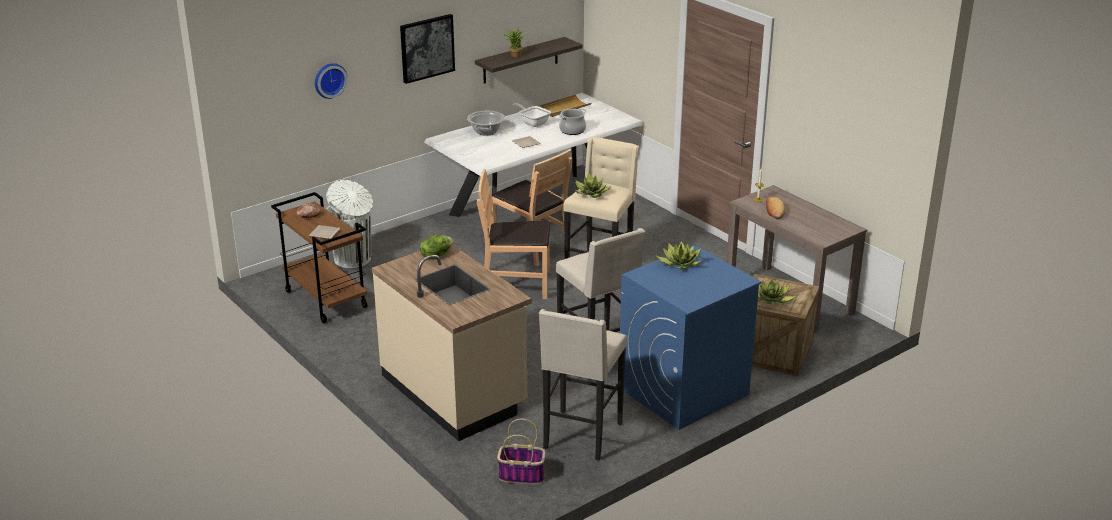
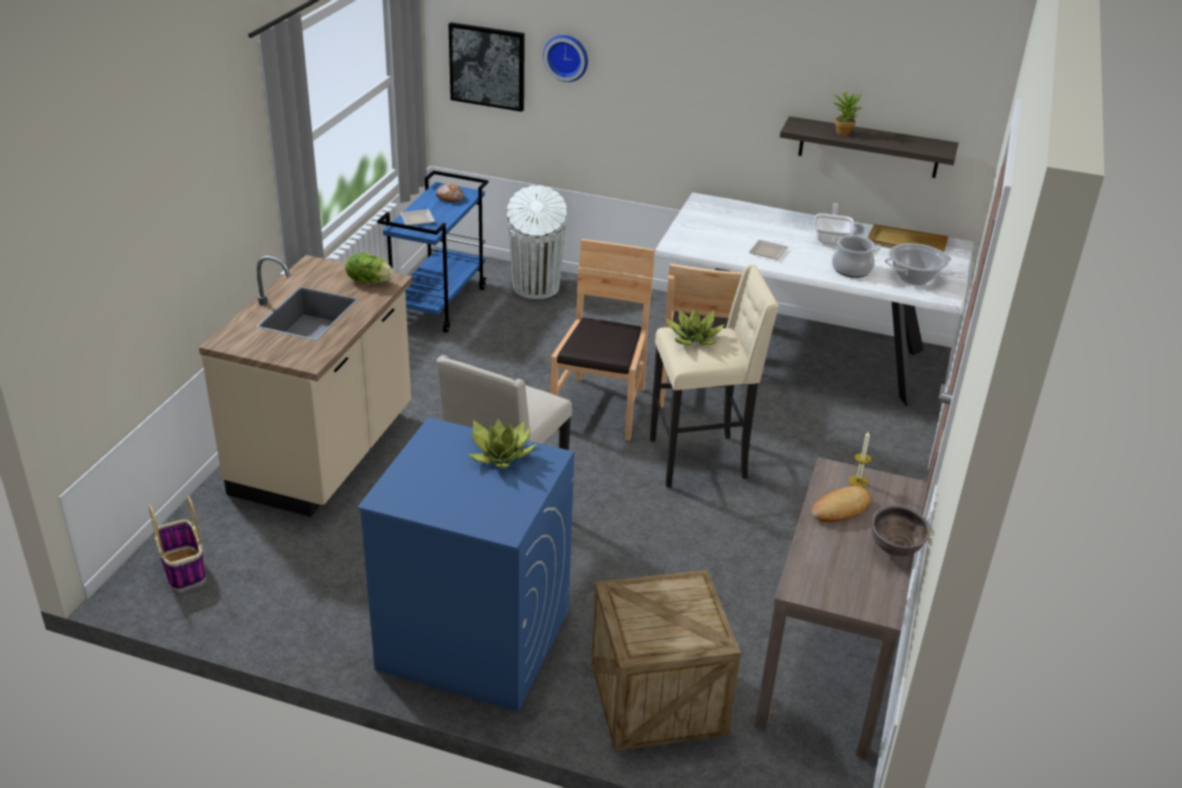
camera: 55 degrees right, 5 degrees up
brown cart [271,192,368,323] -> blue cart [377,170,489,333]
picture [400,14,455,84] -> picture moved to [448,22,525,112]
cooking pot [467,111,505,136] -> cooking pot moved to [885,243,952,285]
brown chair [477,169,550,299] -> brown chair turned 45 degrees clockwise [550,239,655,440]
beige stool [539,309,627,461] -> none
potted plant [758,279,796,304] -> none
none -> brown bowl [871,505,931,556]

